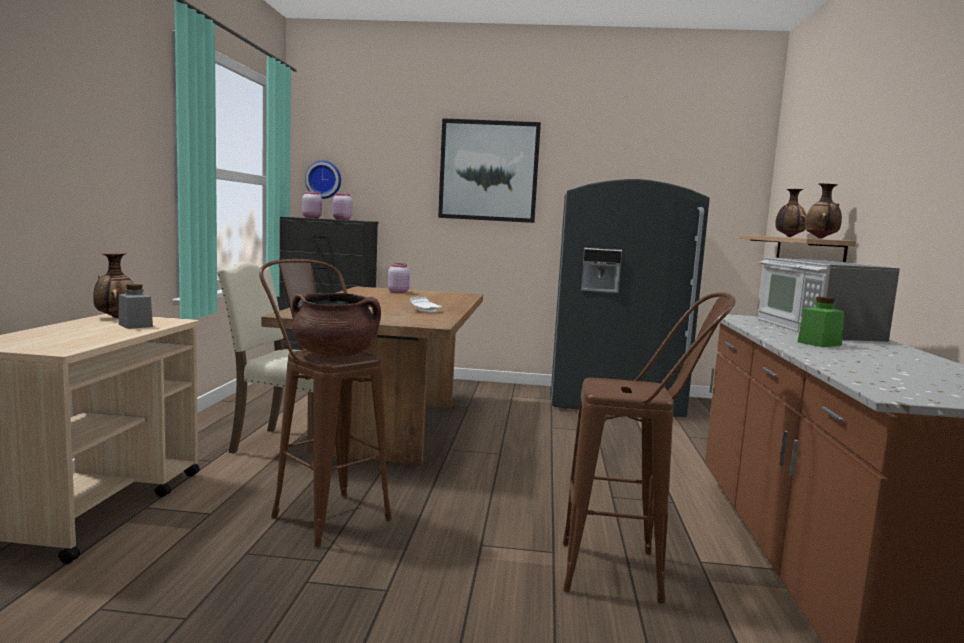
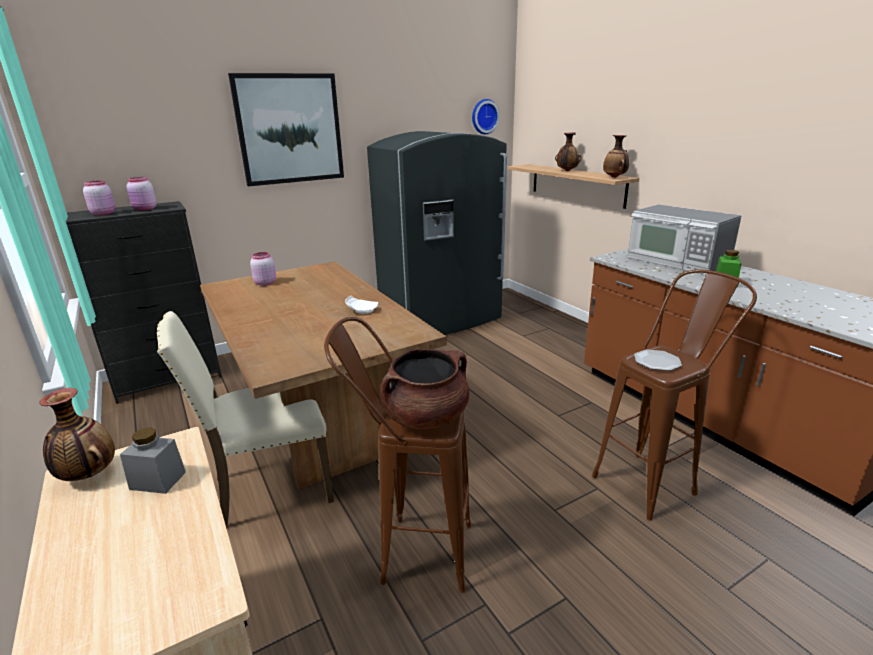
camera: 35 degrees left, 15 degrees up
wall clock [305,161,341,199] -> wall clock moved to [472,99,500,134]
none -> plate [634,350,682,371]

